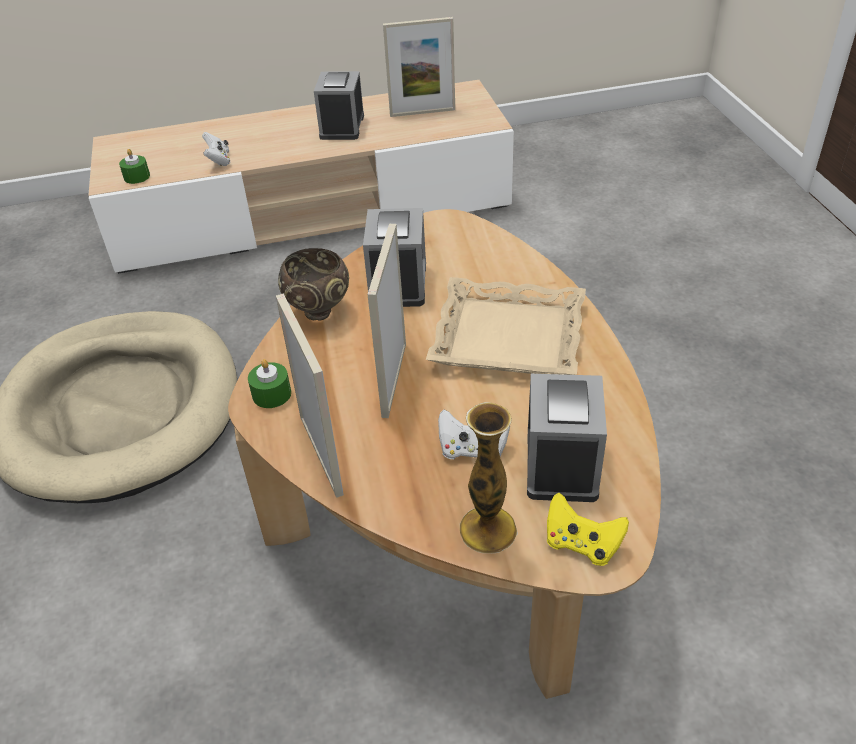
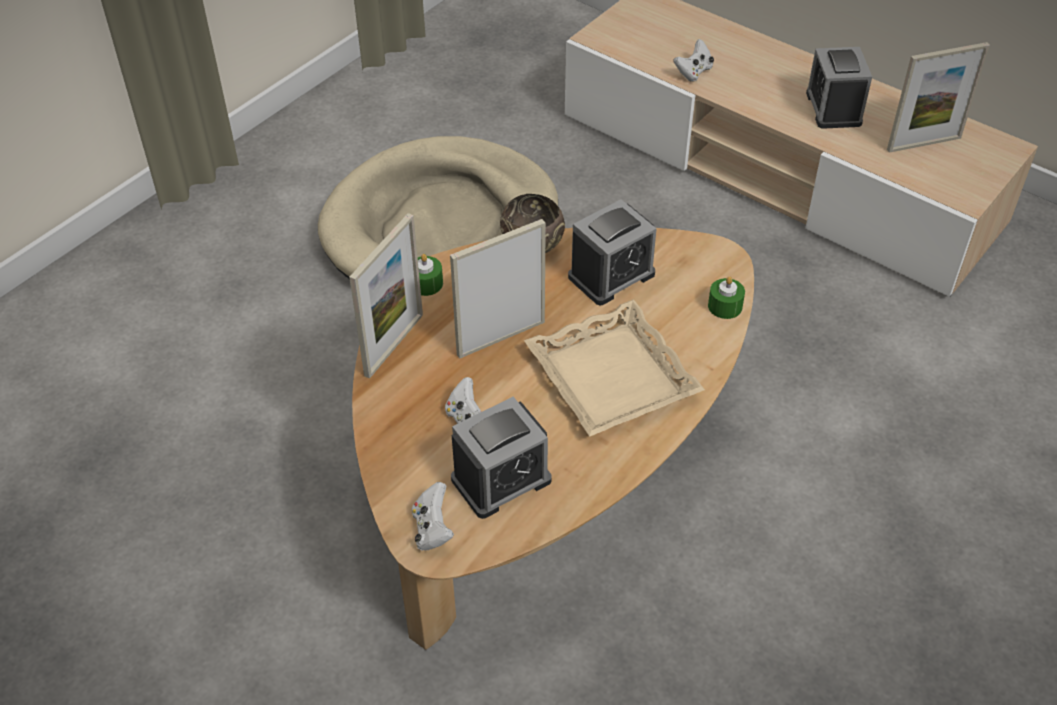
camera: 50 degrees right, 5 degrees up
green candle [119,149,150,184] -> green candle moved to [708,276,745,319]
alarm clock [314,71,364,140] -> alarm clock turned 60 degrees counterclockwise [806,47,872,129]
picture frame [383,17,455,117] -> picture frame turned 60 degrees counterclockwise [887,42,990,153]
vase [460,402,518,553] -> none
yellow game controller [547,493,629,566] -> white game controller [412,482,454,551]

